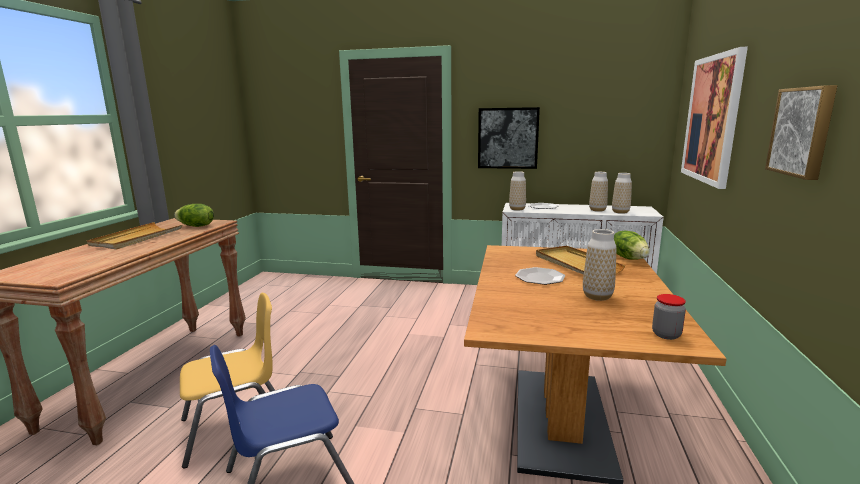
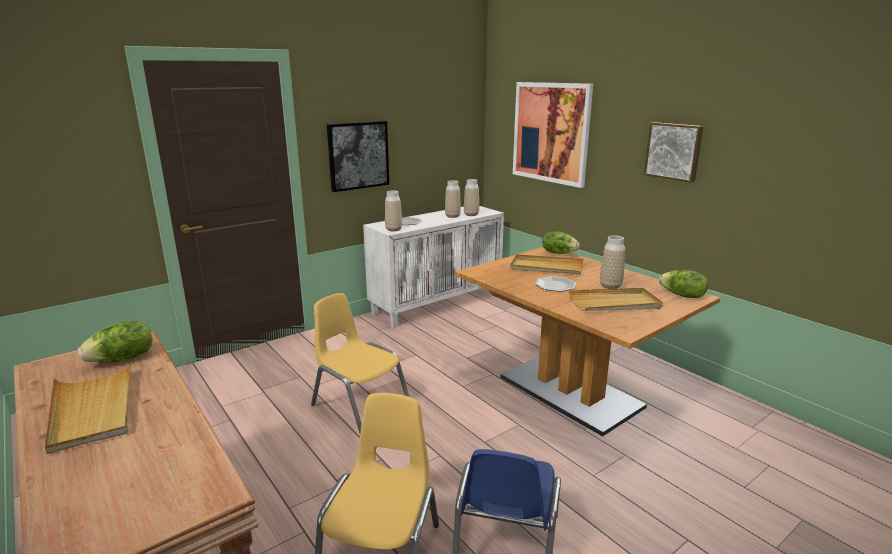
camera: 50 degrees left, 5 degrees up
jar [652,294,686,340] -> lettuce [659,270,708,298]
none -> yellow chair [311,293,409,433]
none -> beige tray [569,288,663,311]

